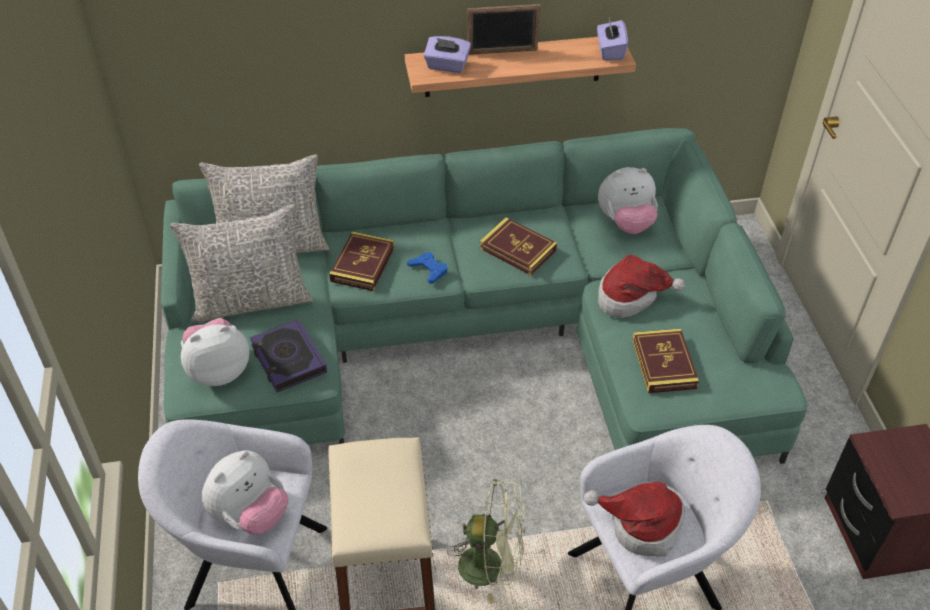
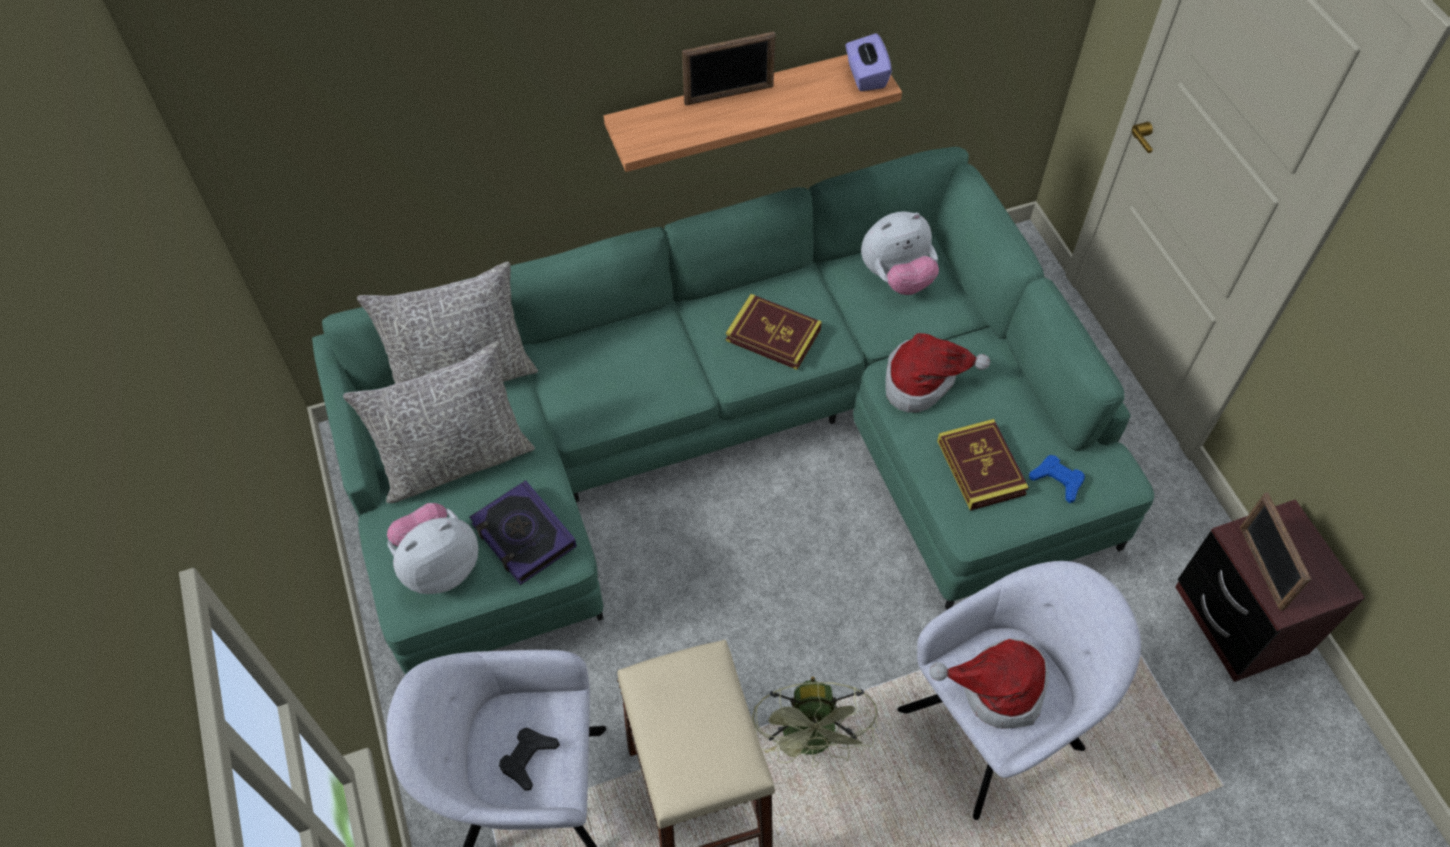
camera: 10 degrees left, 10 degrees up
plush toy [202,450,288,535] -> black game controller [499,728,560,791]
book [329,231,395,291] -> none
blue game controller [407,252,448,284] -> blue game controller moved to [1029,455,1085,503]
purple tissue box [423,36,471,73] -> none
green fan [447,479,525,604] -> green fan turned 90 degrees clockwise [752,676,877,768]
none -> picture frame [1240,493,1311,611]

